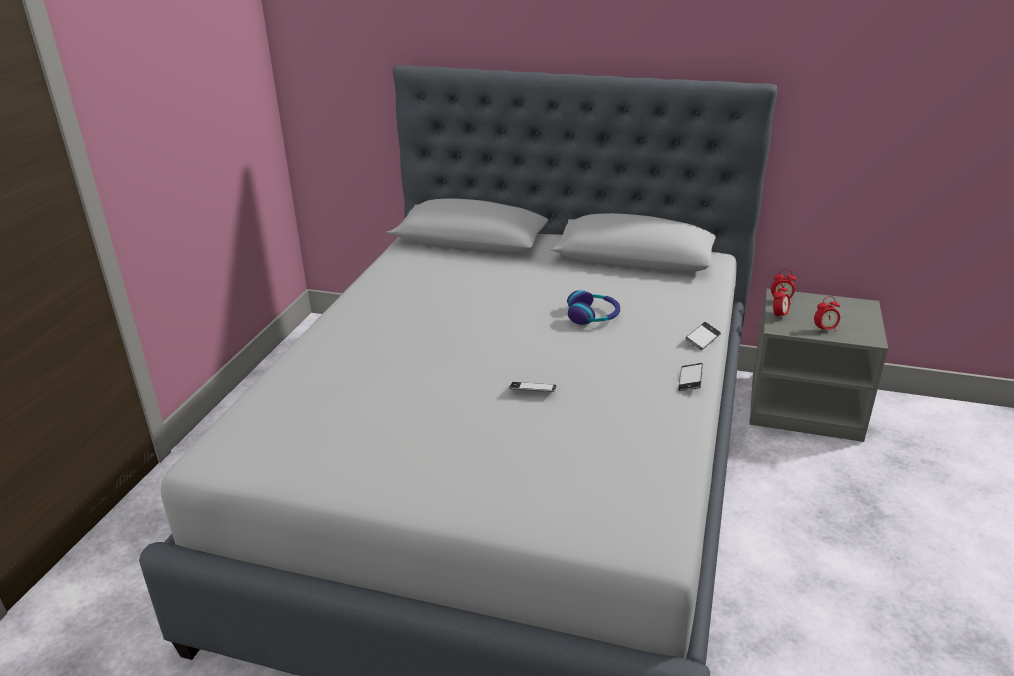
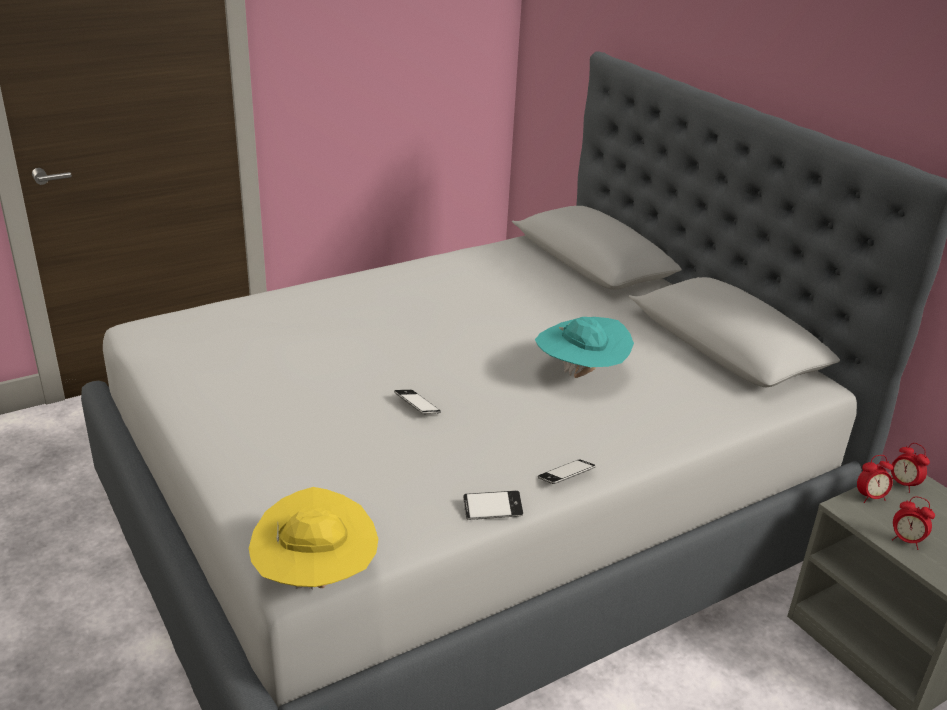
camera: 40 degrees right, 0 degrees up
headphones [567,290,620,325] -> turquoise hat [535,317,634,378]
phone [685,322,721,350] -> phone moved to [463,491,523,520]
none -> yellow hat [249,487,378,590]

